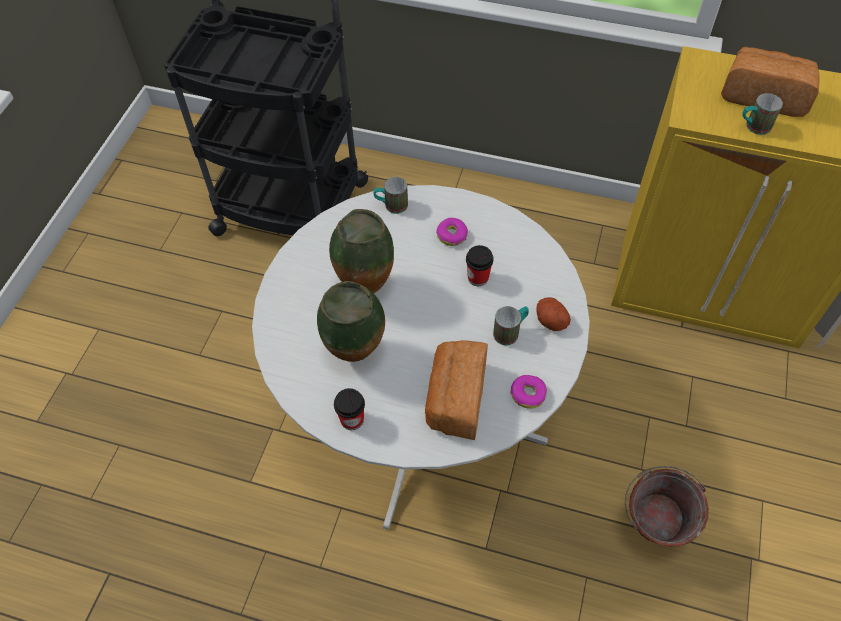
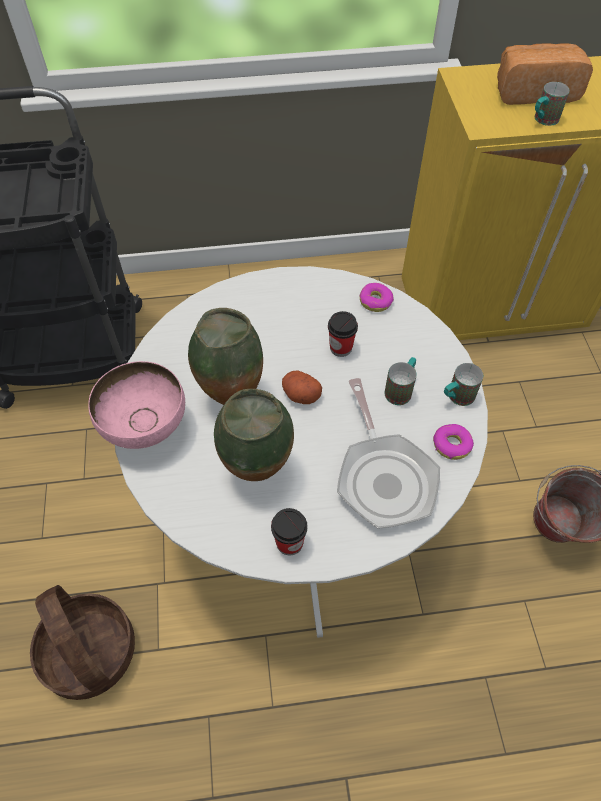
camera: 25 degrees left, 0 degrees up
mug [373,177,408,214] -> mug moved to [444,363,483,406]
bread [425,340,488,440] -> frying pan [337,378,440,529]
donut [436,218,468,246] -> donut moved to [359,283,394,312]
potato [536,297,571,331] -> potato moved to [282,370,322,404]
none -> basket [30,585,135,700]
none -> pink bowl [88,361,185,449]

